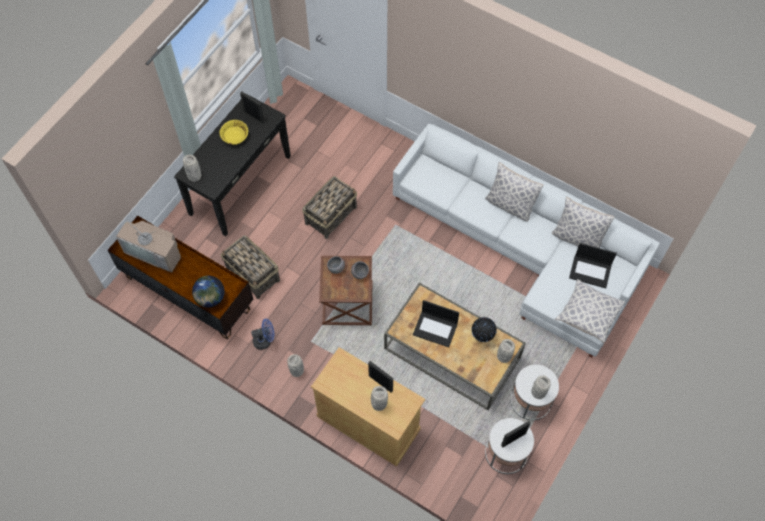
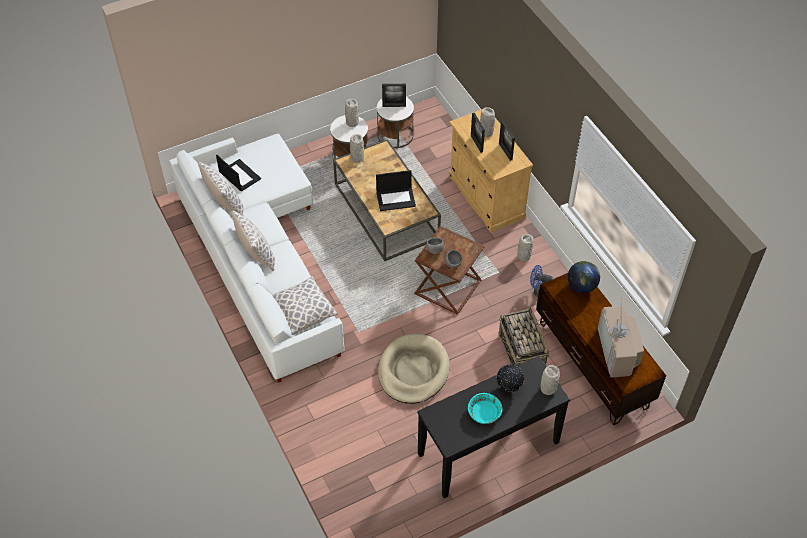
camera: 150 degrees left, 10 degrees down
television [116,217,181,272] -> television turned 150 degrees counterclockwise [598,306,644,378]
yellow bowl [219,120,248,145] -> turquoise bowl [468,393,503,424]
picture frame [240,91,264,124] -> picture frame moved to [499,121,515,161]
basket [302,176,357,239] -> beige dog bed [378,334,450,404]
laptop [413,300,459,347] -> laptop turned 120 degrees clockwise [376,170,416,211]
globe [472,317,497,342] -> globe moved to [497,364,524,392]
pillow [555,279,625,343] -> pillow moved to [272,276,338,335]

